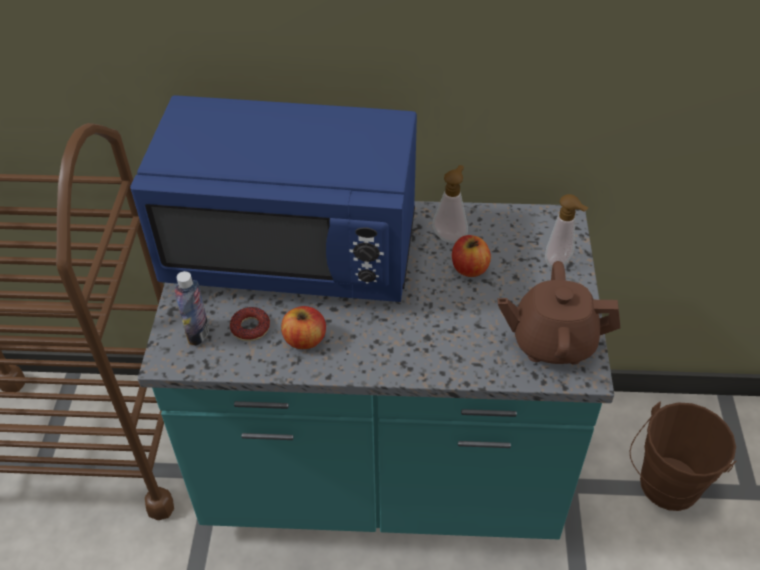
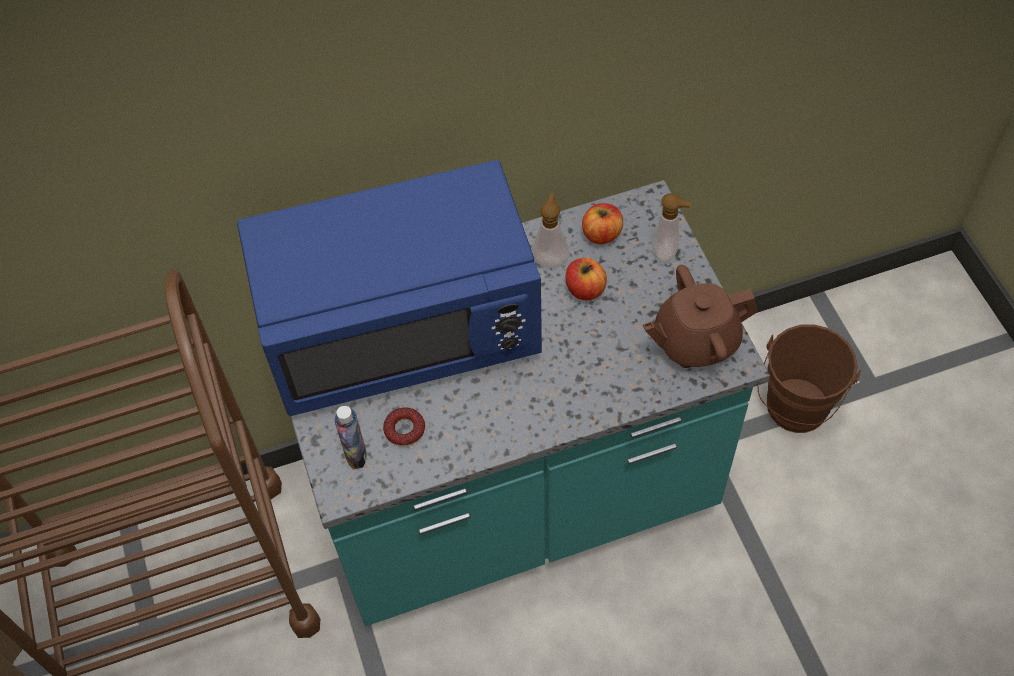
camera: 20 degrees left, 10 degrees up
apple [281,306,326,349] -> apple moved to [582,203,623,244]

